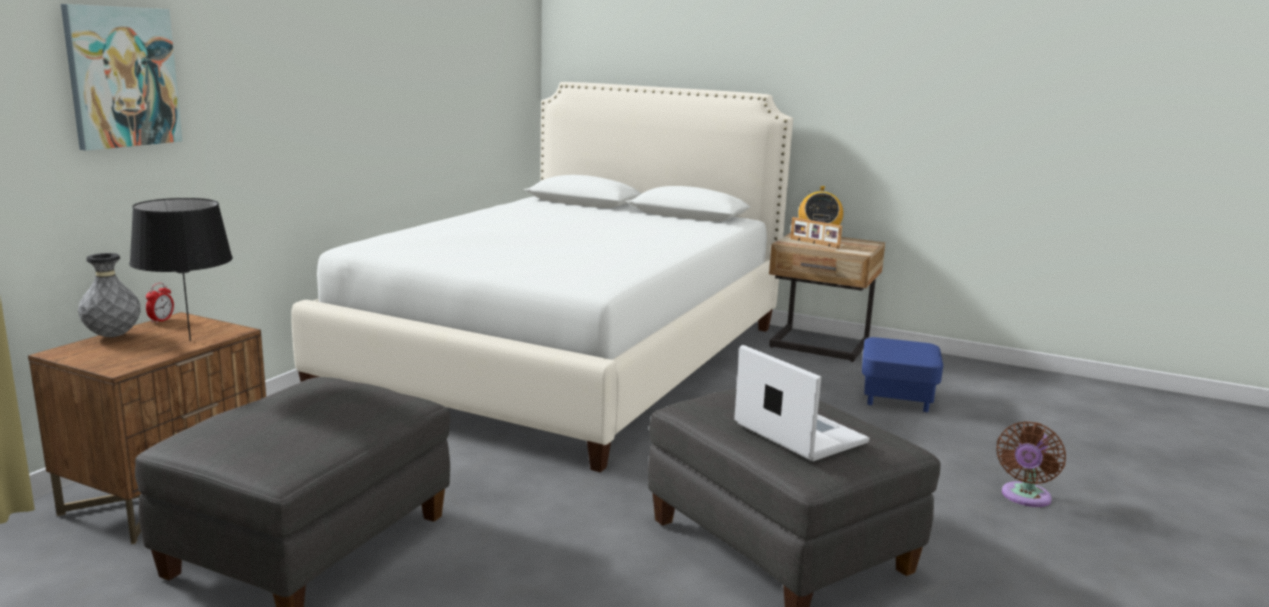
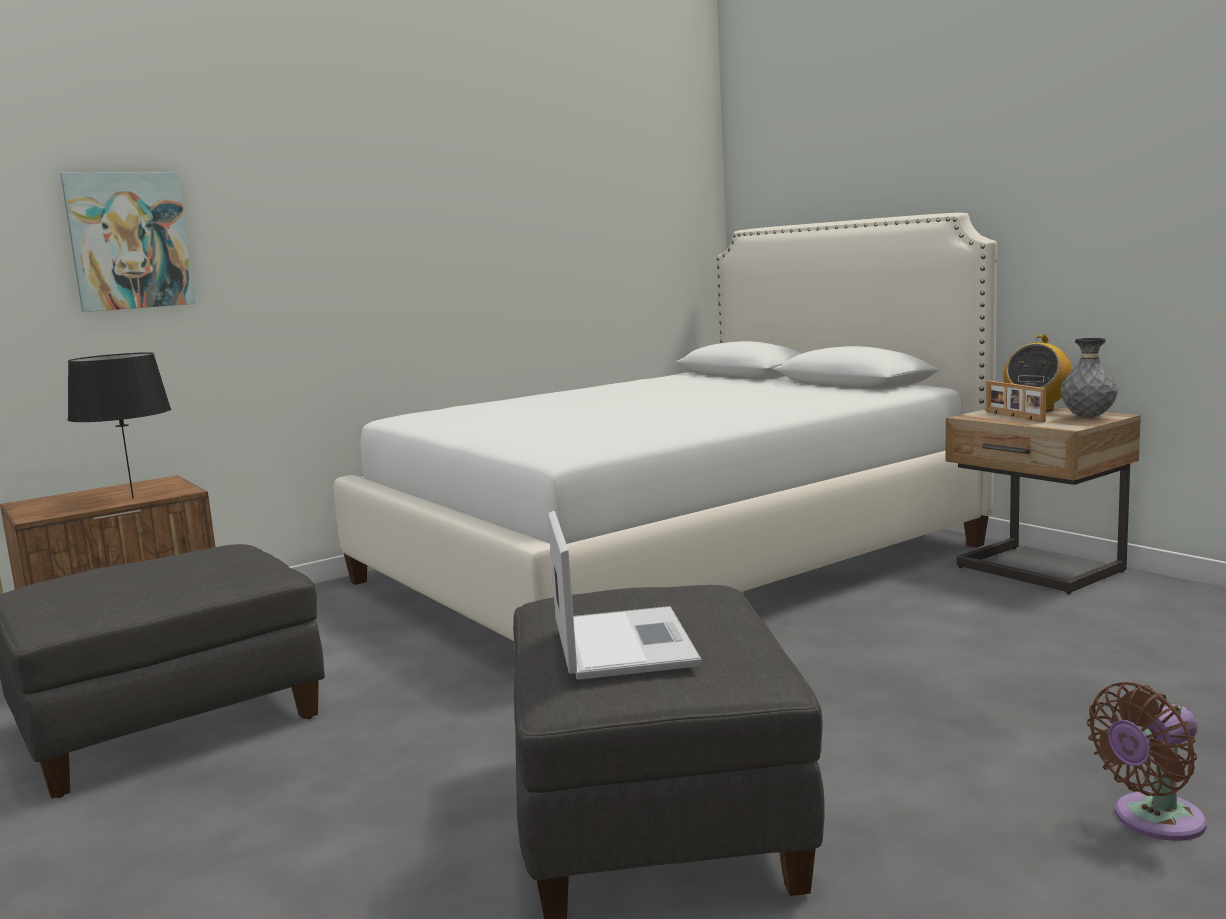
camera: 30 degrees right, 5 degrees down
grey vase [78,253,141,337] -> grey vase moved to [1061,338,1118,418]
alarm clock [146,283,174,324] -> none
blue ottoman [862,337,943,412] -> none

